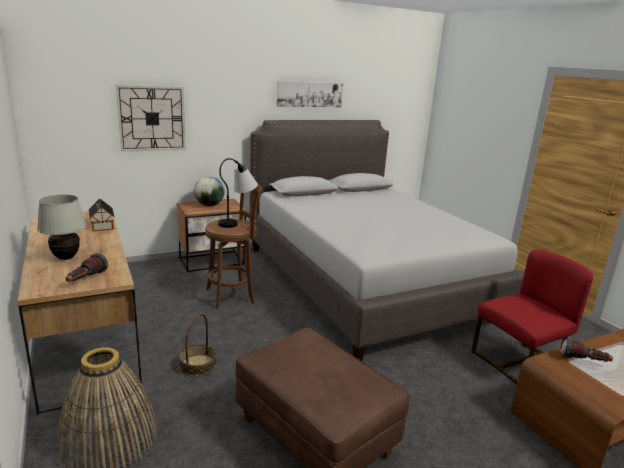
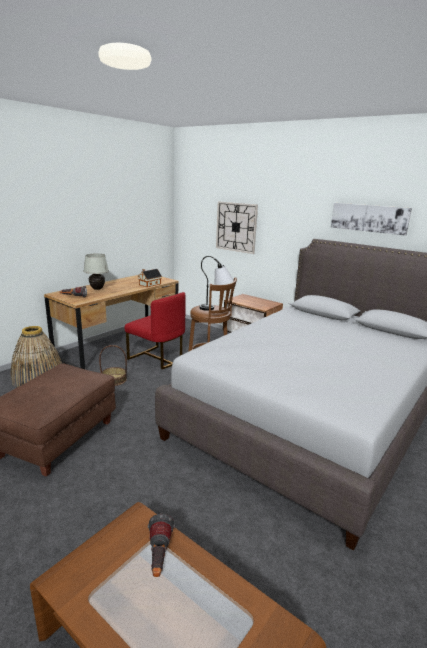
camera: 65 degrees right, 0 degrees up
globe [194,176,225,206] -> none
red chair [471,250,593,385] -> red chair moved to [125,292,186,369]

